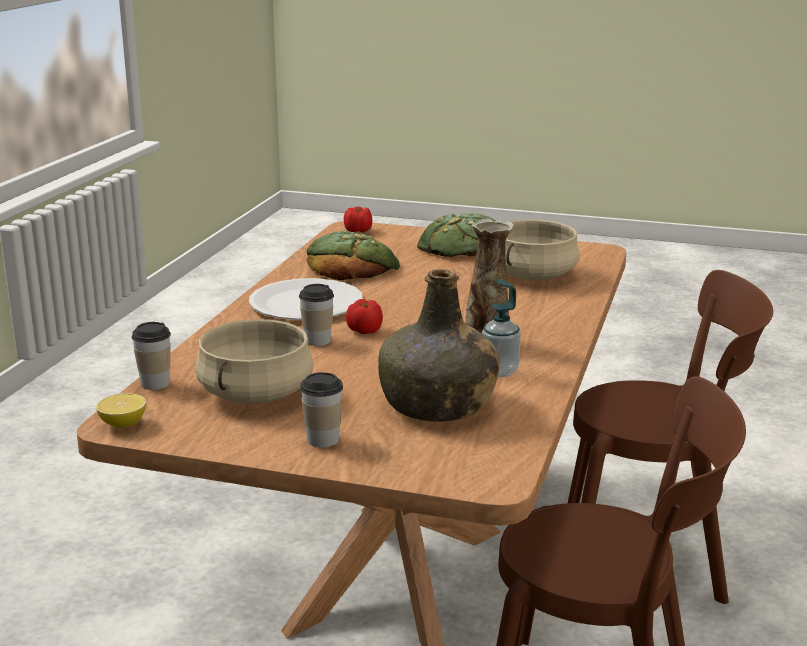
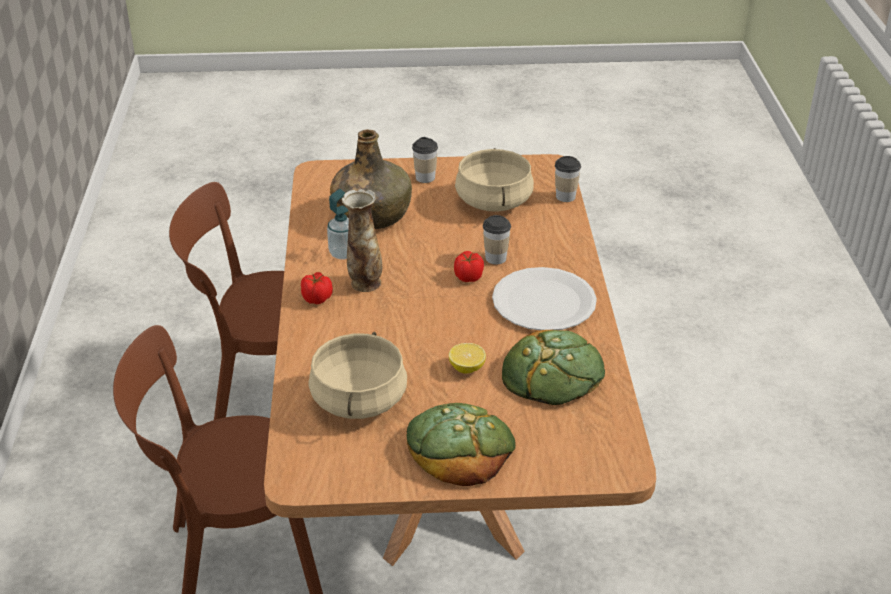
camera: 160 degrees right, 15 degrees up
lemon [96,393,146,428] -> lemon moved to [449,343,486,374]
tomato [344,206,372,233] -> tomato moved to [301,272,333,304]

